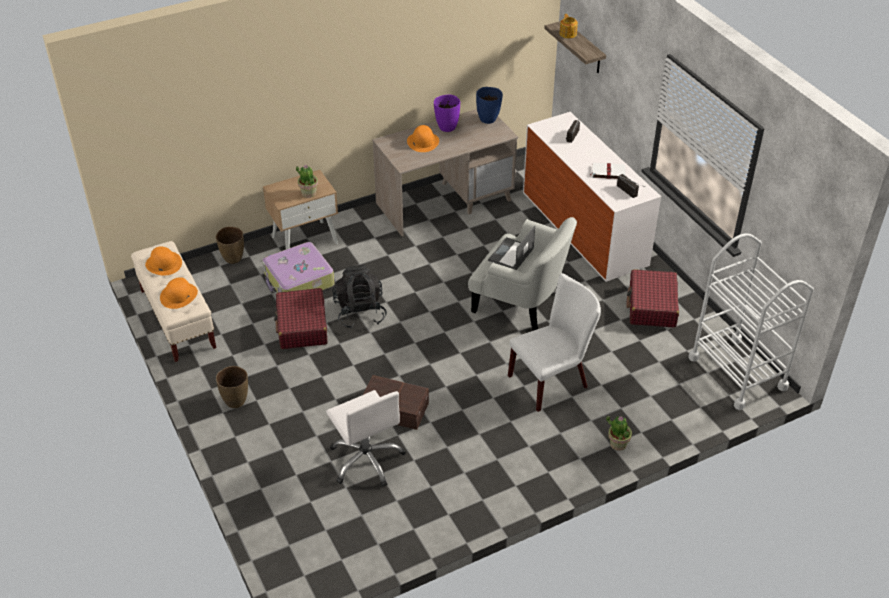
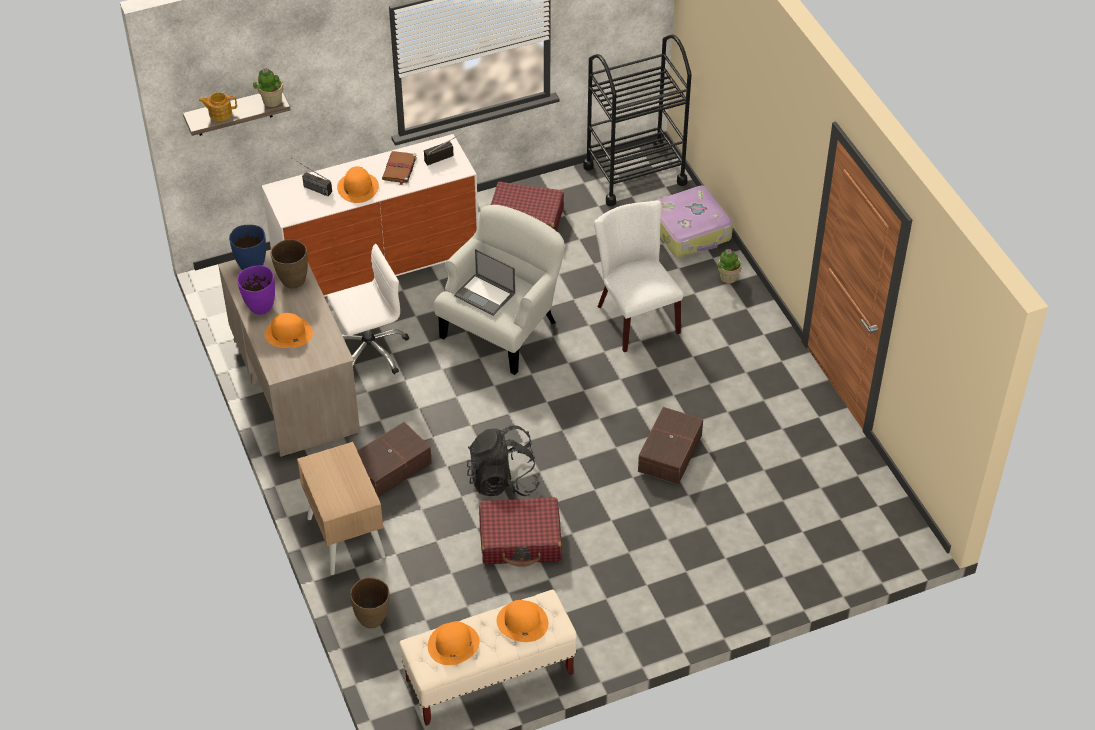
camera: 85 degrees left, 5 degrees up
brown vase [216,366,248,408] -> brown vase moved to [271,239,308,288]
suitcase [262,242,335,293] -> suitcase moved to [655,186,733,258]
potted plant [296,165,318,198] -> potted plant moved to [253,68,284,107]
white office chair [326,390,406,487] -> white office chair moved to [327,244,410,374]
white book [590,163,625,179] -> brown book [382,151,417,185]
white cart [688,233,814,410] -> black cart [583,35,691,206]
none -> orange hat [337,166,379,203]
none -> brown storage box [357,422,432,497]

